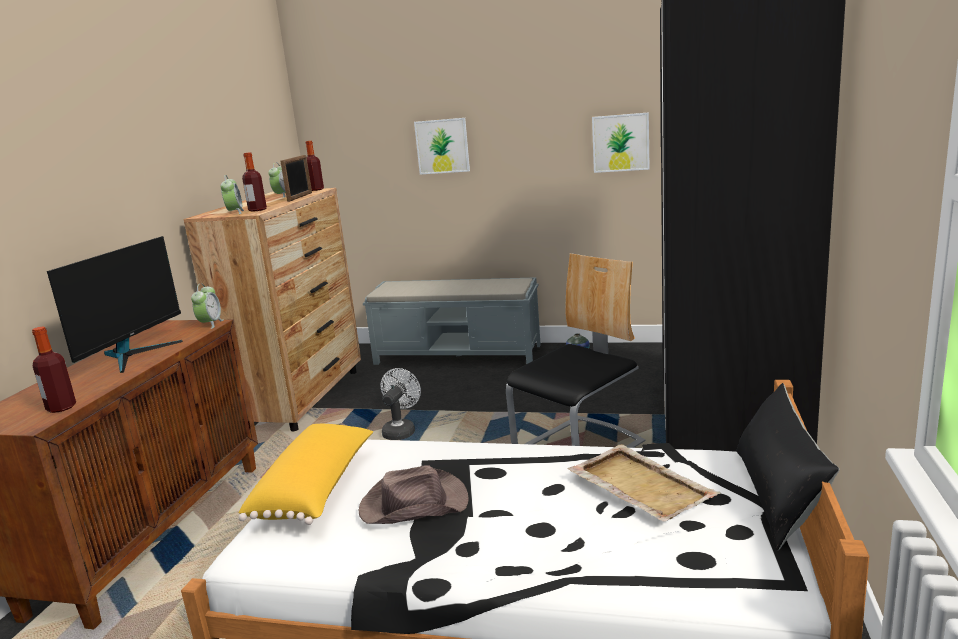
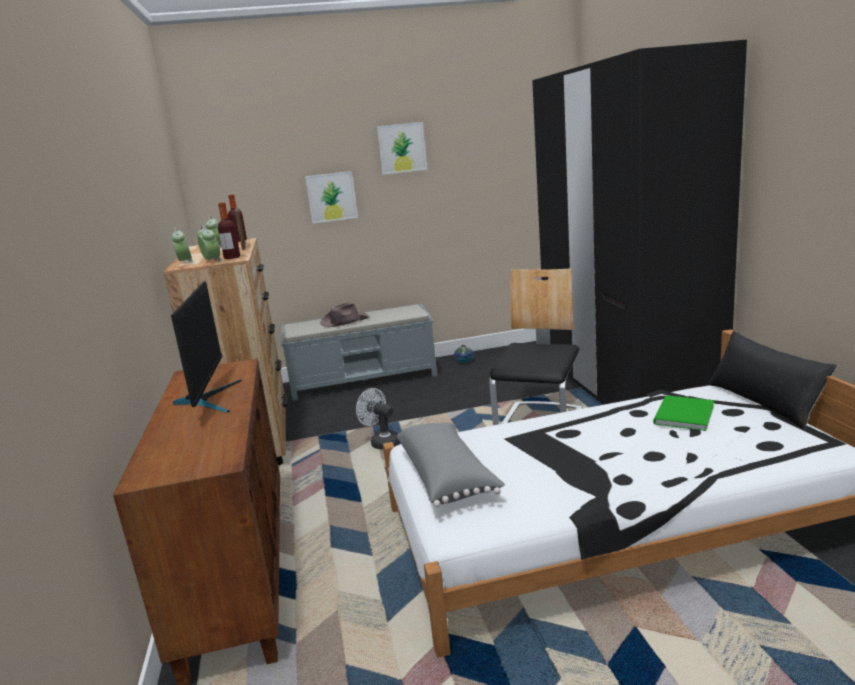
camera: 25 degrees left, 0 degrees up
bottle [32,327,76,413] -> none
alarm clock [191,283,224,329] -> alarm clock moved to [171,227,193,264]
yellow pillow [238,424,373,525] -> grey pillow [397,423,505,507]
brown hat [358,465,469,524] -> brown hat moved to [320,302,370,327]
white fan [381,368,421,440] -> white fan turned 45 degrees counterclockwise [356,388,400,449]
beige tray [568,444,721,522] -> green book [653,395,714,431]
picture [592,112,650,173] -> picture moved to [377,122,427,175]

